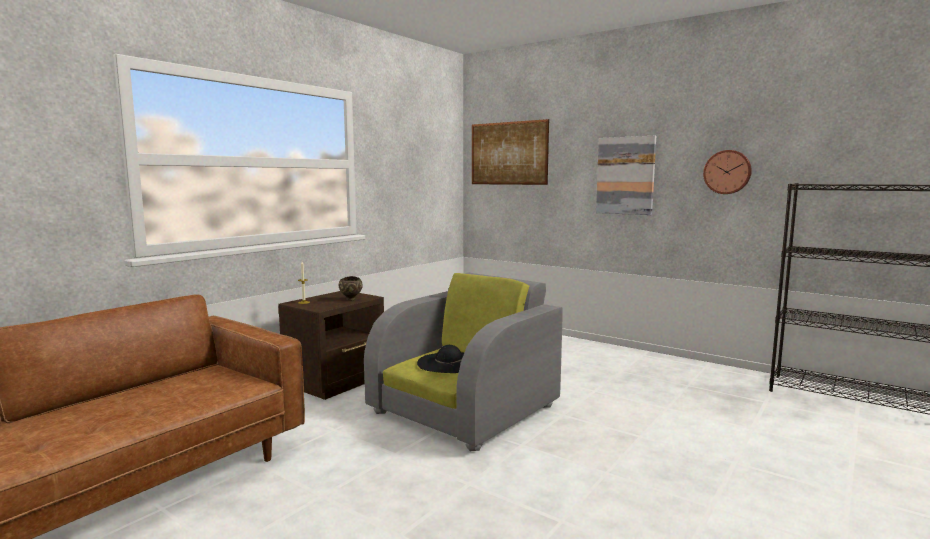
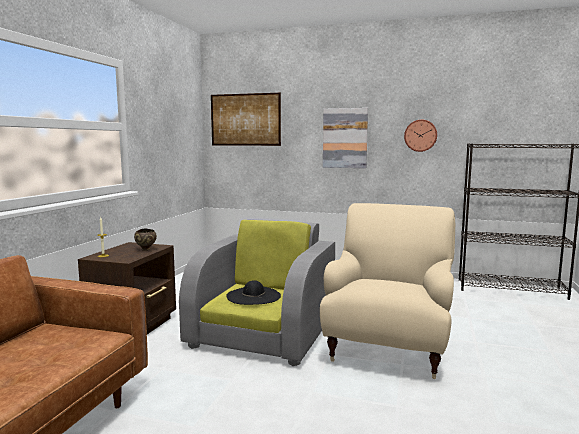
camera: 20 degrees left, 0 degrees up
none -> beige armchair [320,203,455,379]

